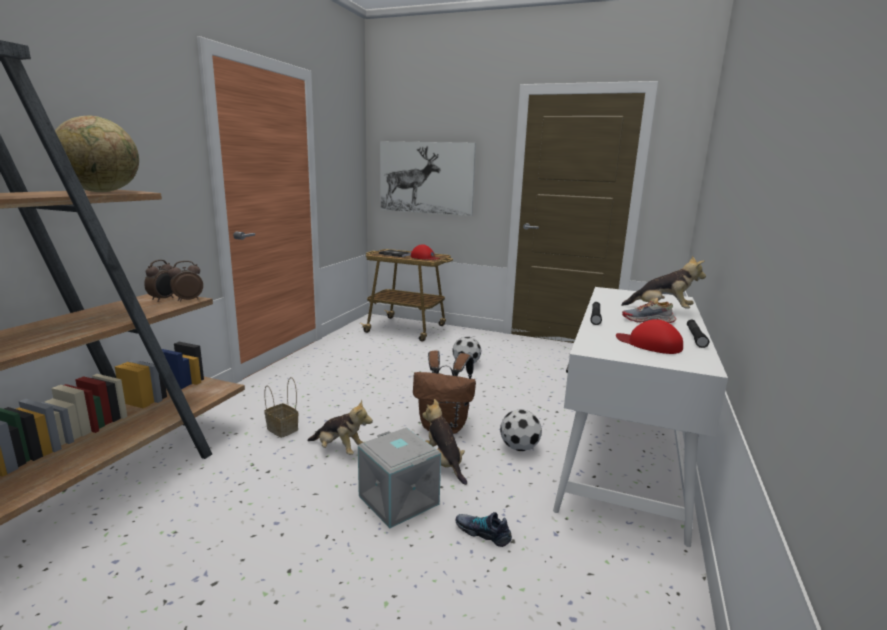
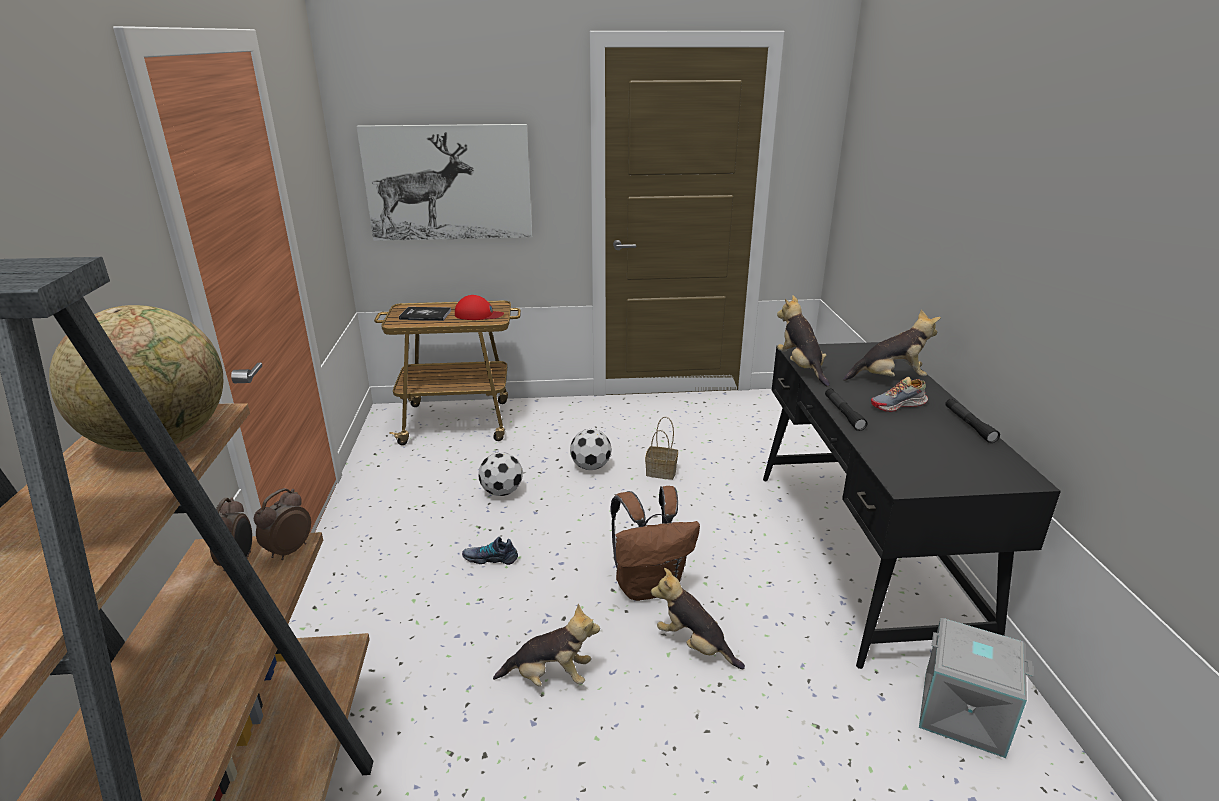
camera: 25 degrees left, 10 degrees up
basket [264,377,299,438] -> basket moved to [645,417,678,480]
grey storage box [358,427,441,528] -> grey storage box moved to [919,618,1033,758]
shoe [455,512,512,547] -> shoe moved to [462,537,518,565]
football [500,409,542,451] -> football moved to [478,452,523,496]
white desk [553,287,728,547] -> black desk [763,342,1061,669]
red cap [616,319,683,354] -> none
none -> plush toy [777,295,830,387]

